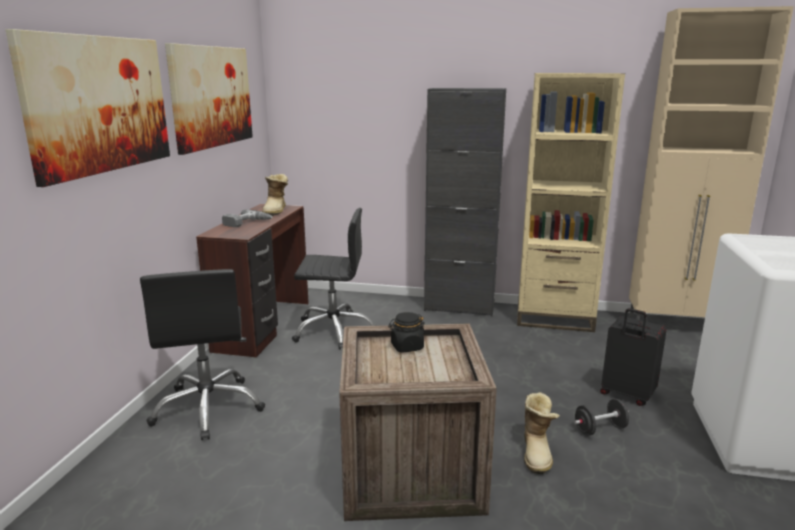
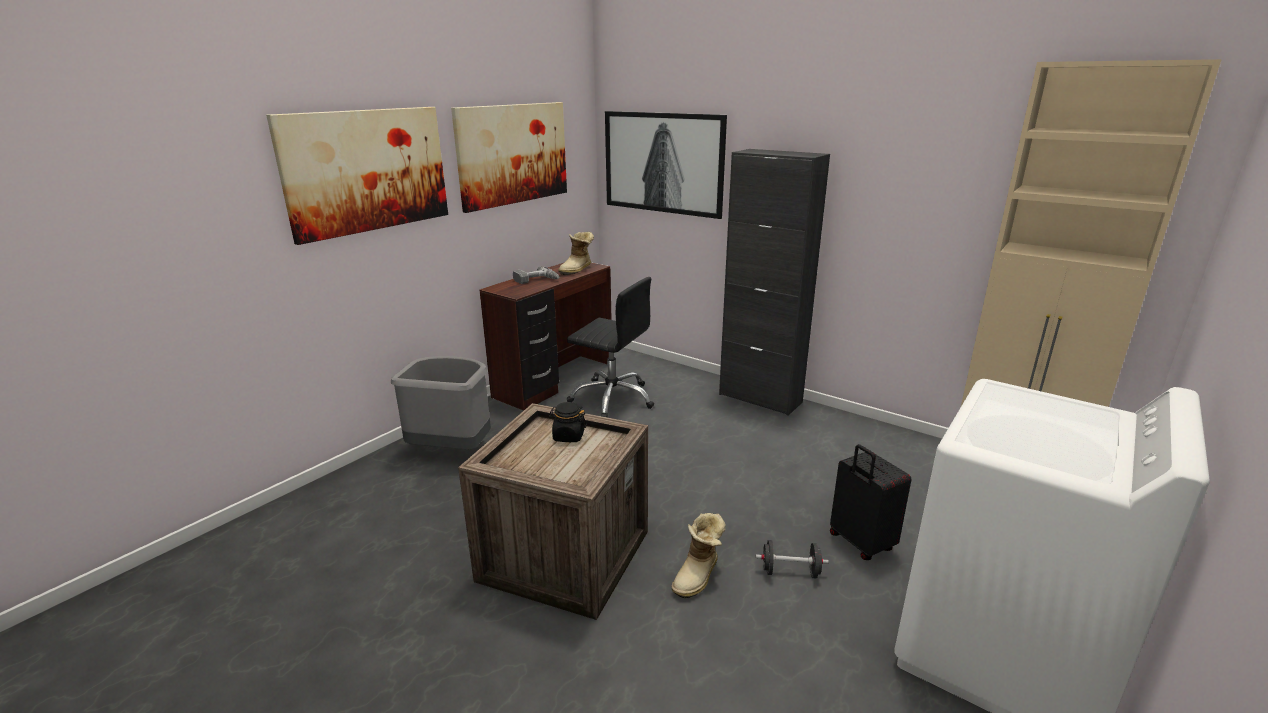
camera: 25 degrees right, 5 degrees up
black office chair [140,269,265,440] -> grey trash can [391,356,491,450]
beige bookcase [517,73,625,332] -> none
none -> picture [605,111,727,219]

